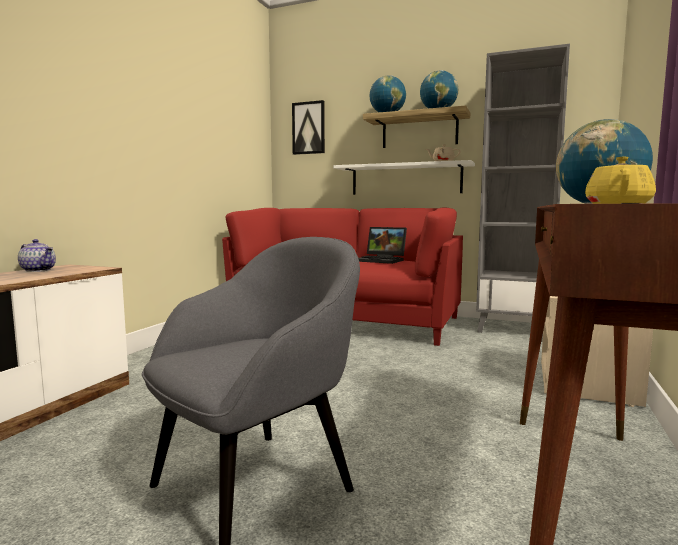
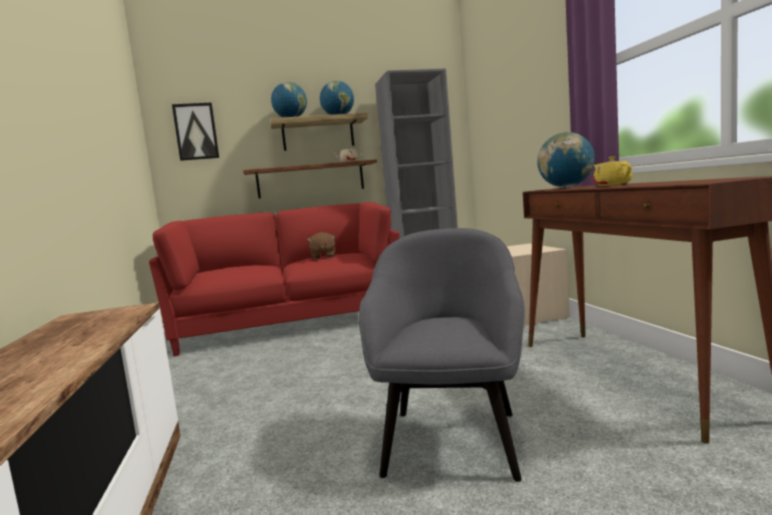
camera: 35 degrees left, 0 degrees up
teapot [18,239,56,272] -> none
white shelf [333,160,475,195] -> brown shelf [243,159,377,198]
laptop [358,227,407,264] -> brown plush toy [307,232,336,259]

